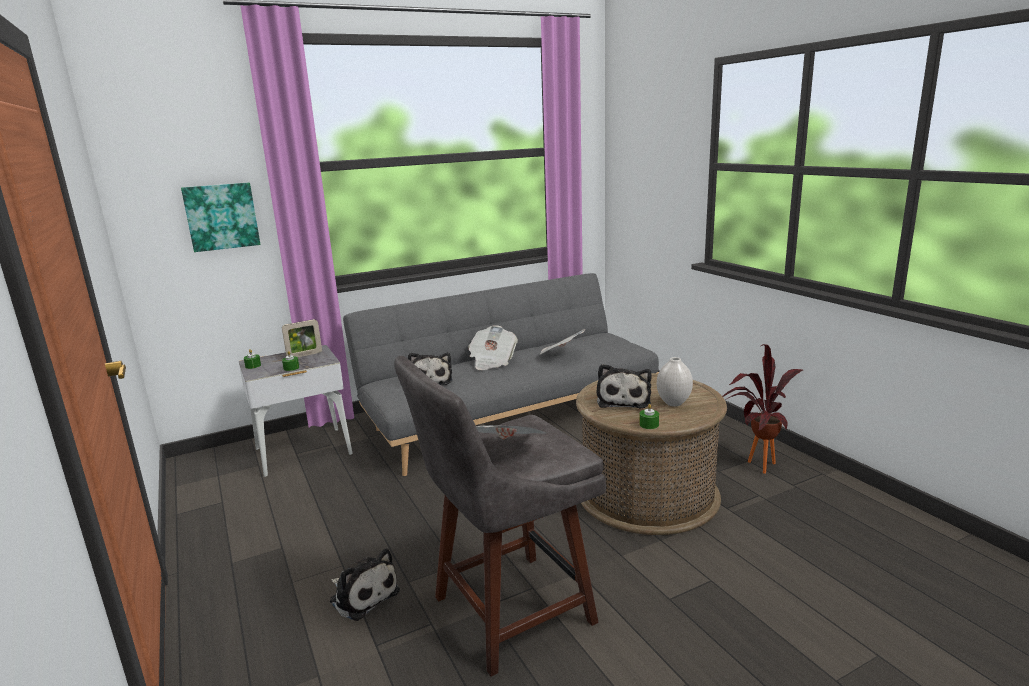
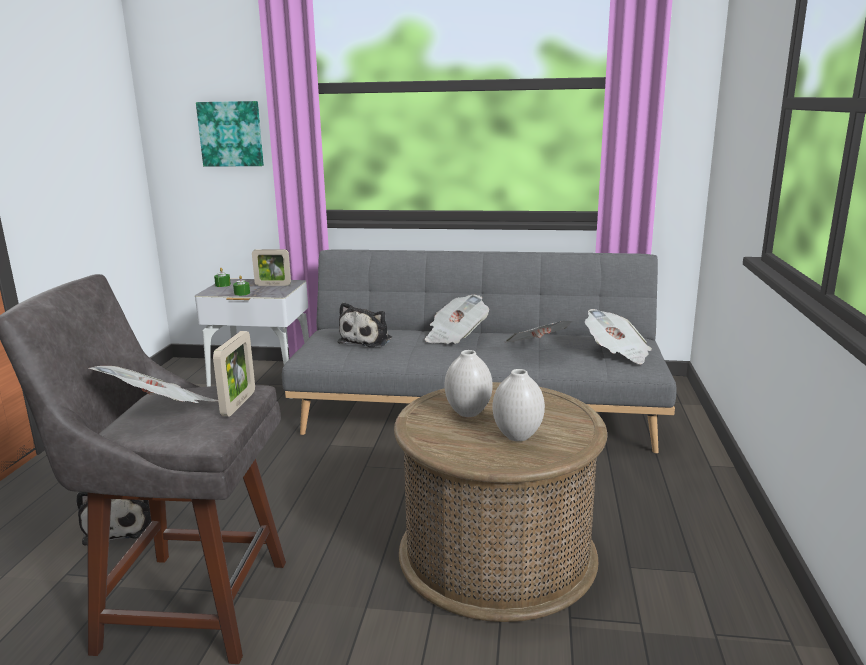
camera: 35 degrees right, 0 degrees up
plush toy [596,364,652,409] -> white vase [445,350,493,417]
green candle [639,404,659,429] -> none
potted plant [723,344,803,474] -> none
none -> picture frame [213,331,255,416]
none -> newspaper [585,309,652,364]

